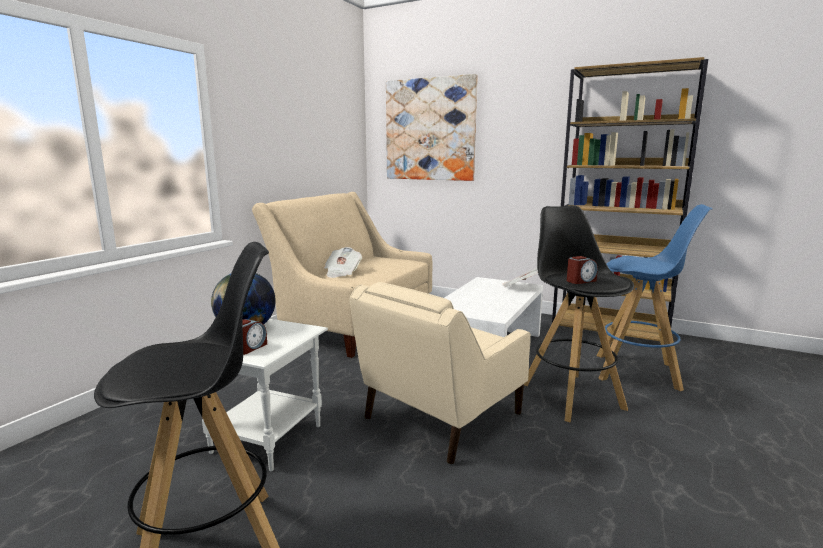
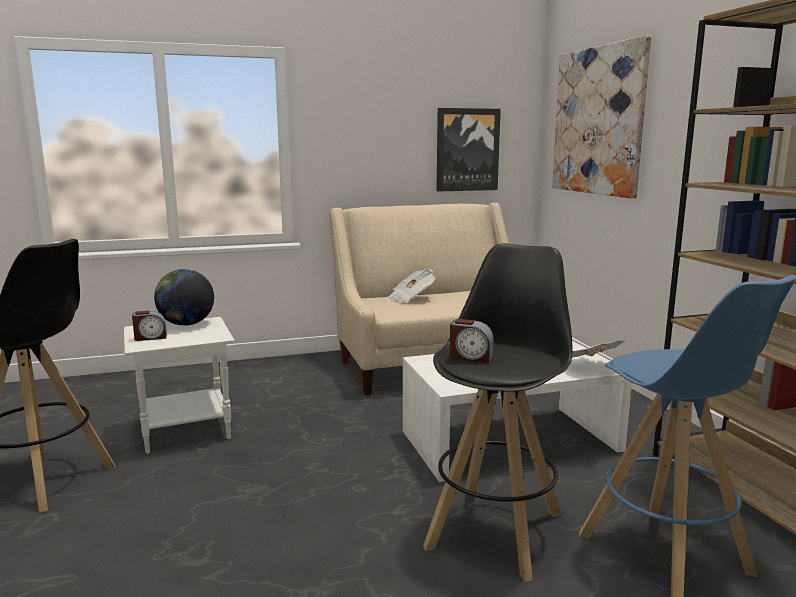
camera: 45 degrees right, 0 degrees up
beige armchair [350,282,531,465] -> none
none -> picture [436,108,501,192]

